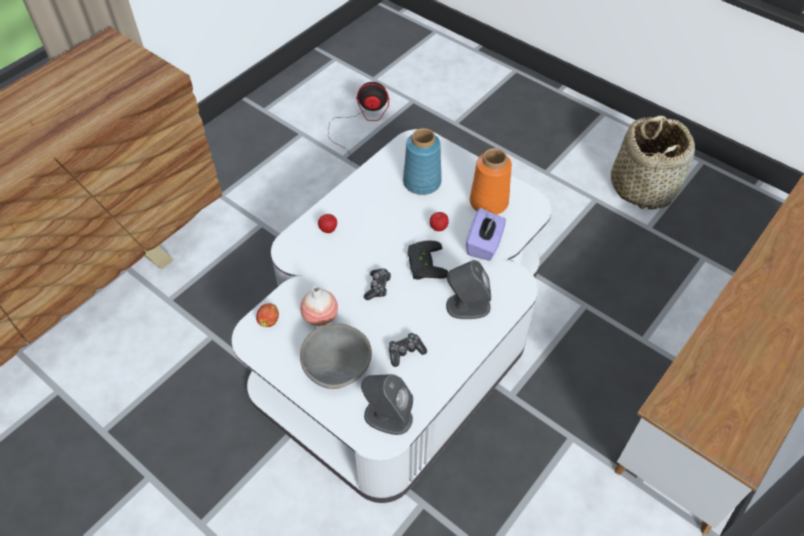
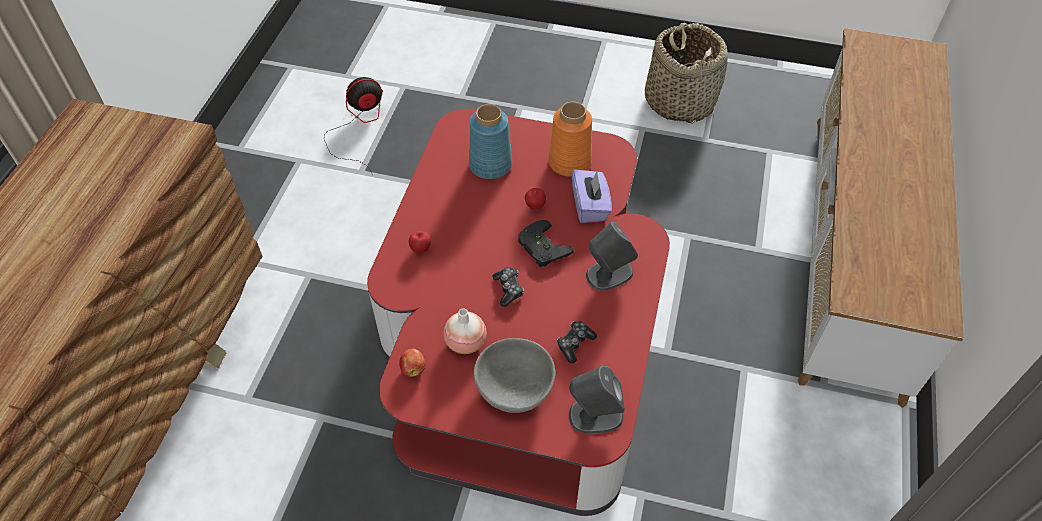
camera: 25 degrees left, 0 degrees up
white coffee table [232,129,552,503] -> red coffee table [367,109,670,516]

